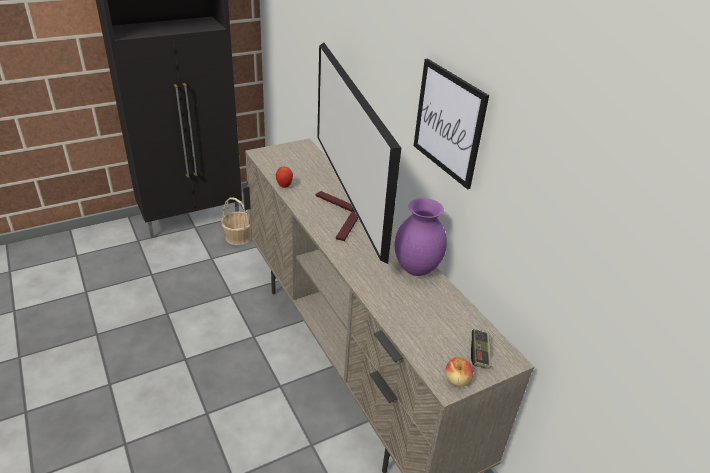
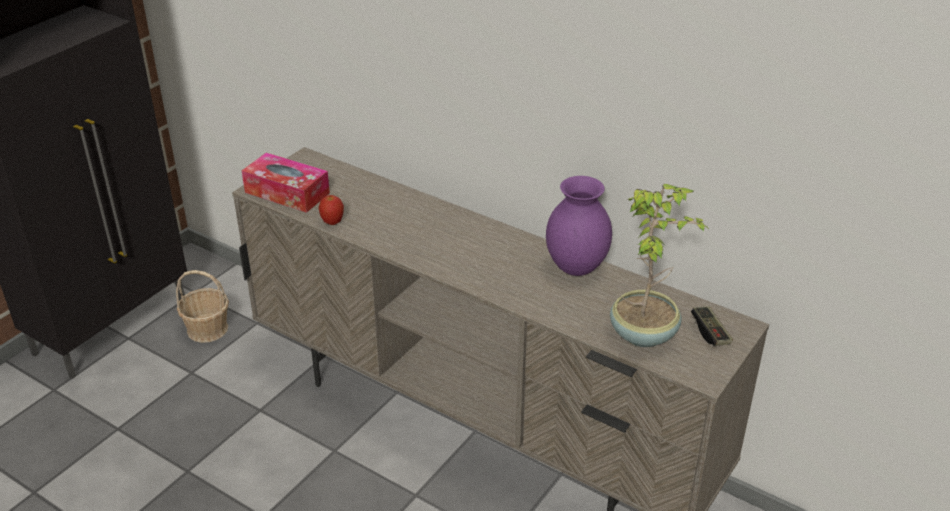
camera: 25 degrees left, 0 degrees up
television [316,43,401,264] -> none
picture [414,58,489,189] -> none
apple [445,357,473,387] -> none
none -> tissue box [242,153,330,213]
none -> potted plant [610,184,711,347]

